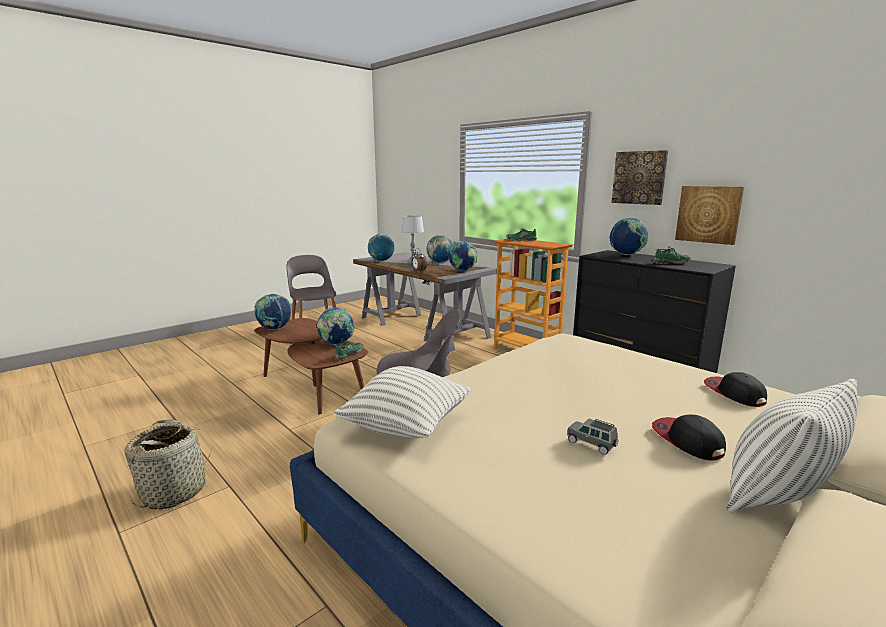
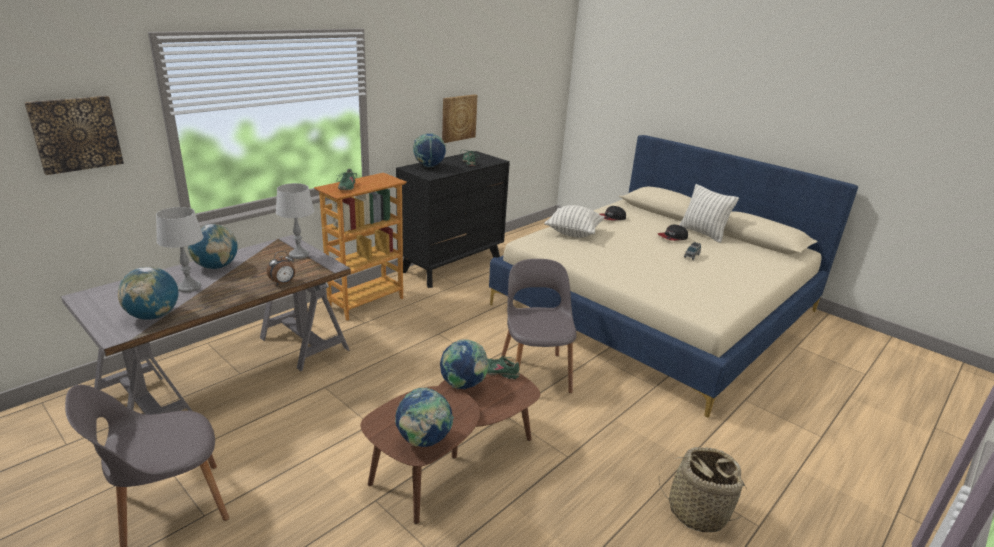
camera: 95 degrees left, 10 degrees up
pillow [334,366,471,438] -> pillow moved to [544,205,605,238]
globe [449,242,478,271] -> grey table lamp [276,183,314,259]
picture [611,150,668,205] -> picture moved to [24,96,124,175]

